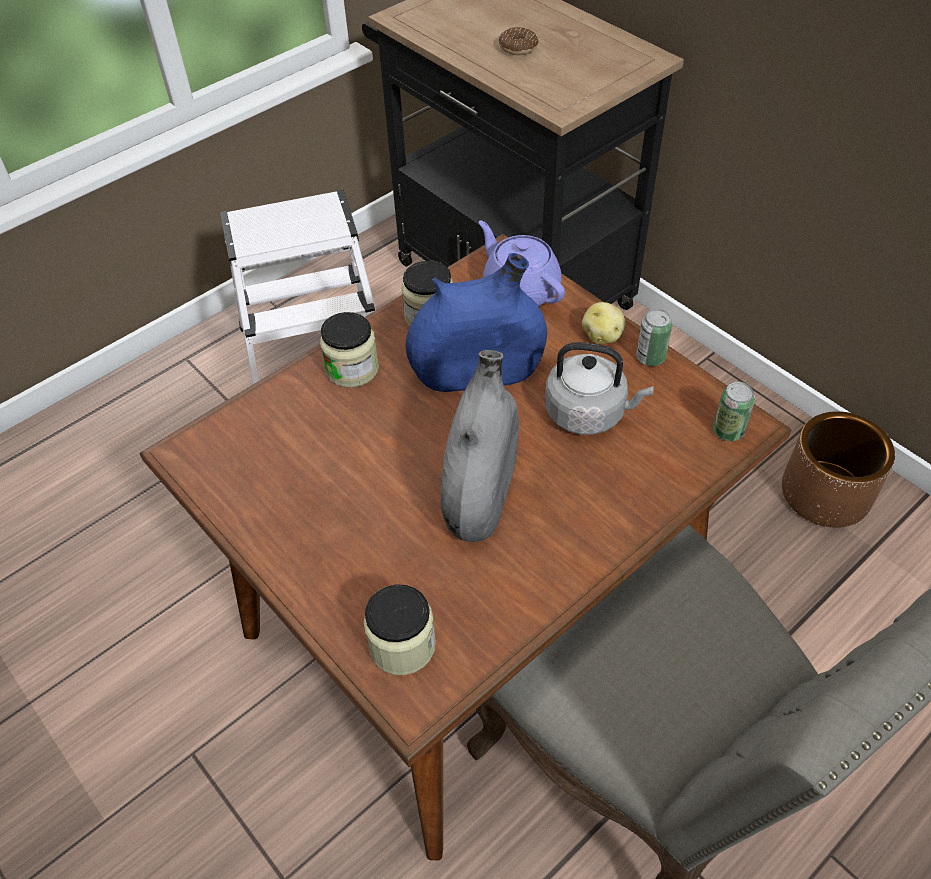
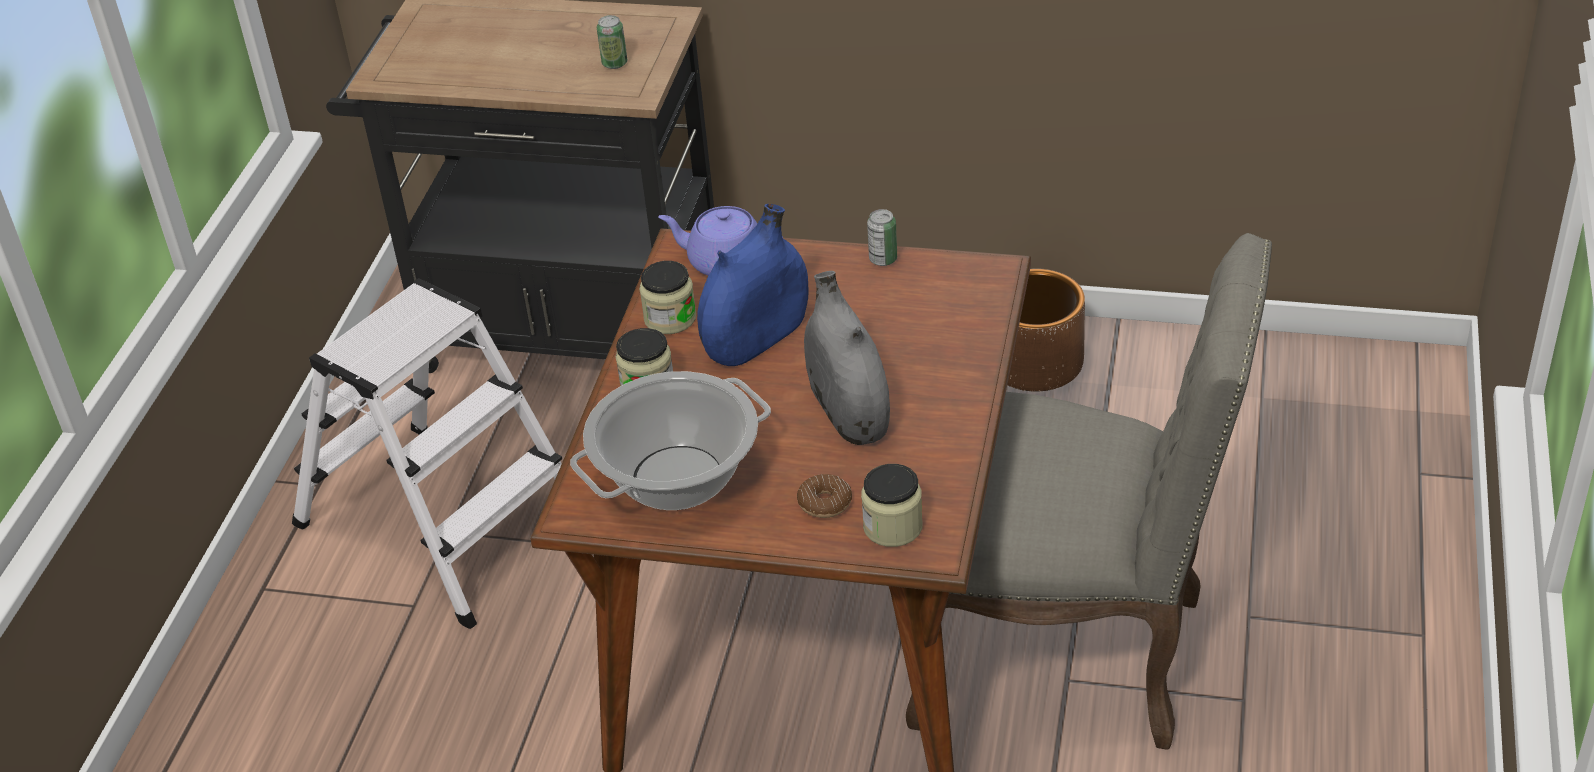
camera: 35 degrees left, 10 degrees down
donut [499,27,538,55] -> donut moved to [797,474,852,518]
grey kettle [545,342,653,435] -> none
potato [582,302,625,344] -> none
can [713,382,755,441] -> can moved to [597,15,628,69]
none -> cooking pot [570,371,771,510]

